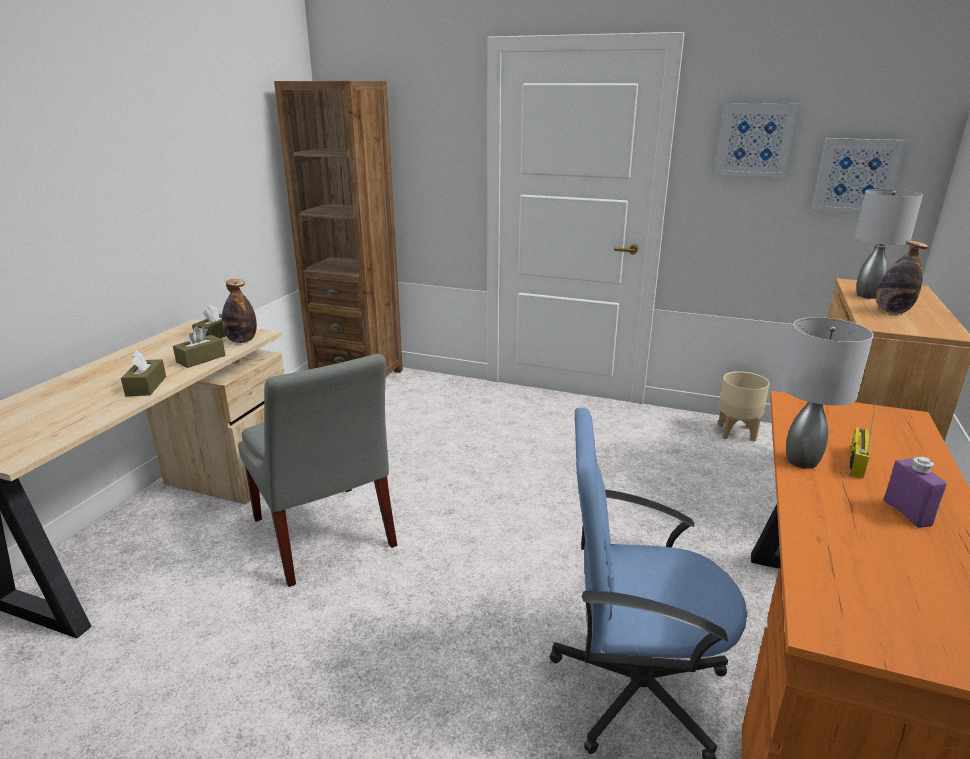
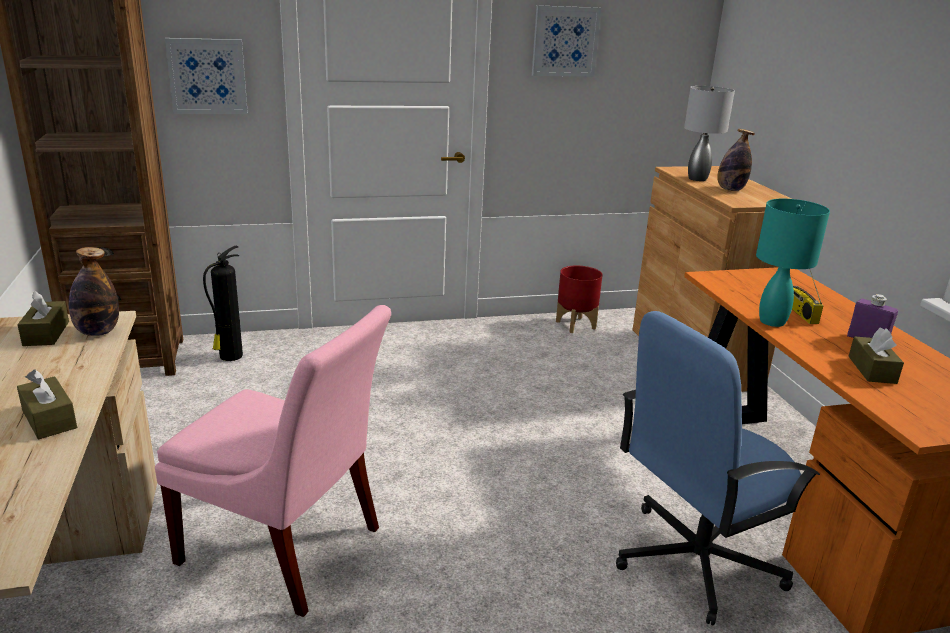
camera: 35 degrees left, 0 degrees up
brown tissue box [173,326,225,368] -> brown tissue box moved to [848,328,904,384]
grey chair [238,354,397,587] -> pink chair [155,305,391,617]
beige planter [718,371,770,442] -> red planter [556,266,603,333]
grey table lamp [781,317,873,469] -> turquoise table lamp [756,199,830,327]
picture [812,138,907,213] -> picture moved to [165,38,248,114]
none -> fire extinguisher [203,246,243,361]

